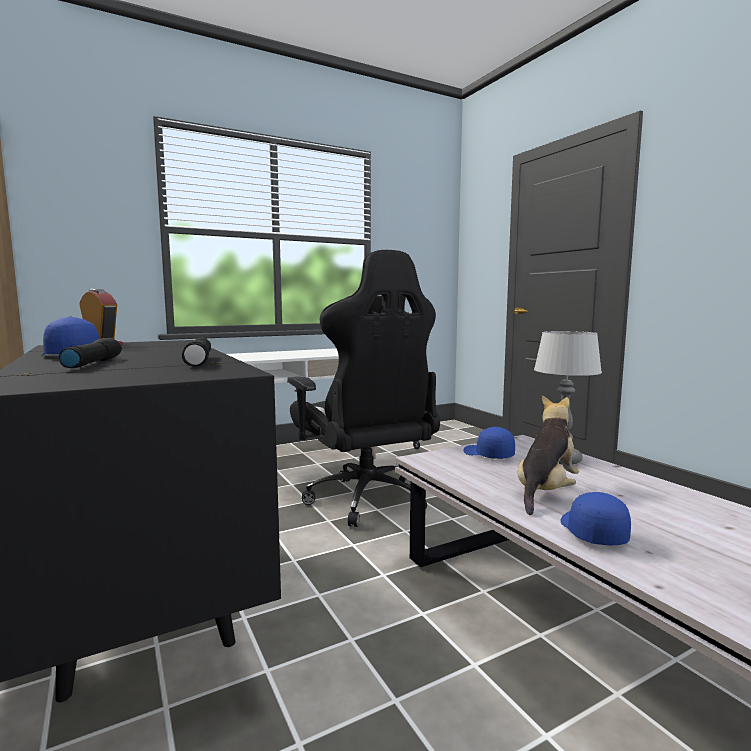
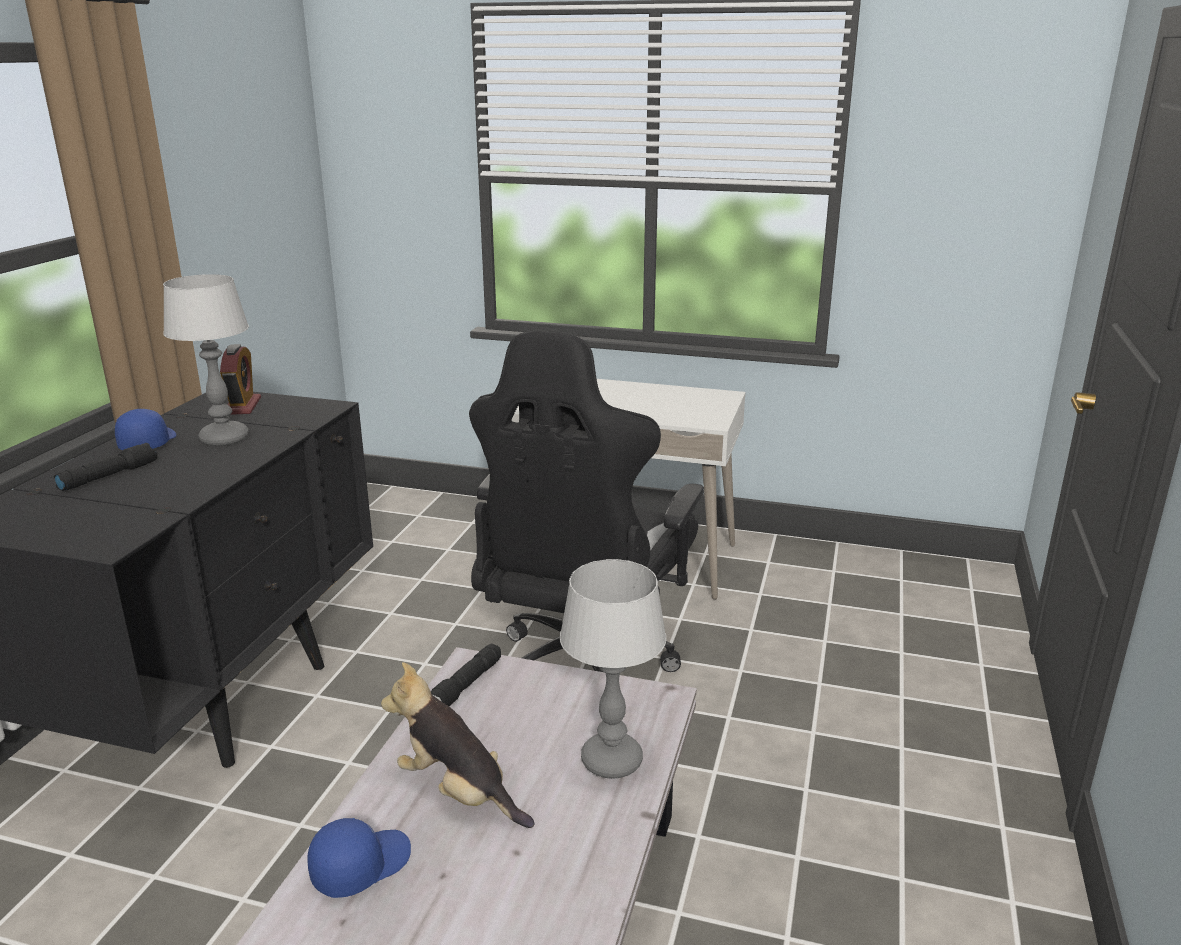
camera: 45 degrees right, 15 degrees up
black flashlight [182,338,211,366] -> black flashlight moved to [431,644,501,706]
blue cap [463,427,515,459] -> none
plush toy [518,395,579,515] -> plush toy turned 135 degrees counterclockwise [381,662,535,828]
none -> table lamp [163,274,249,446]

